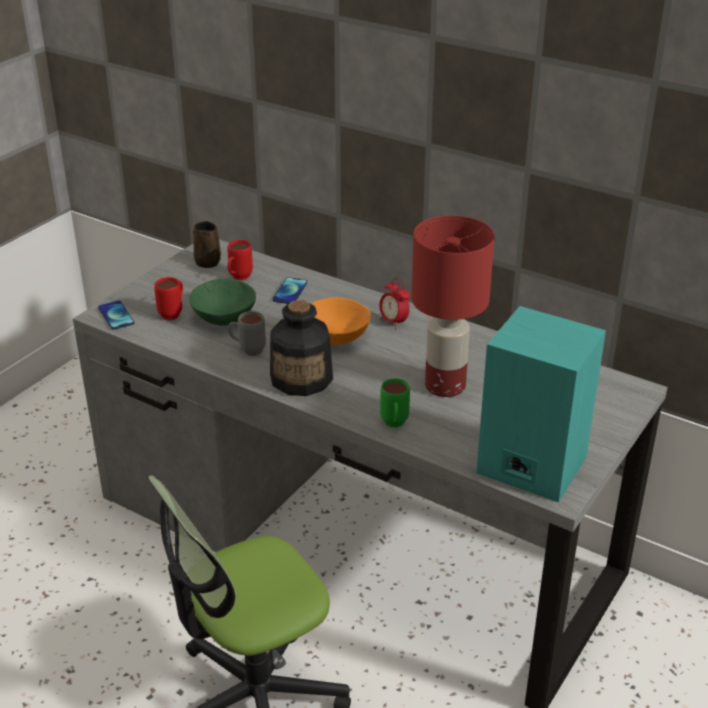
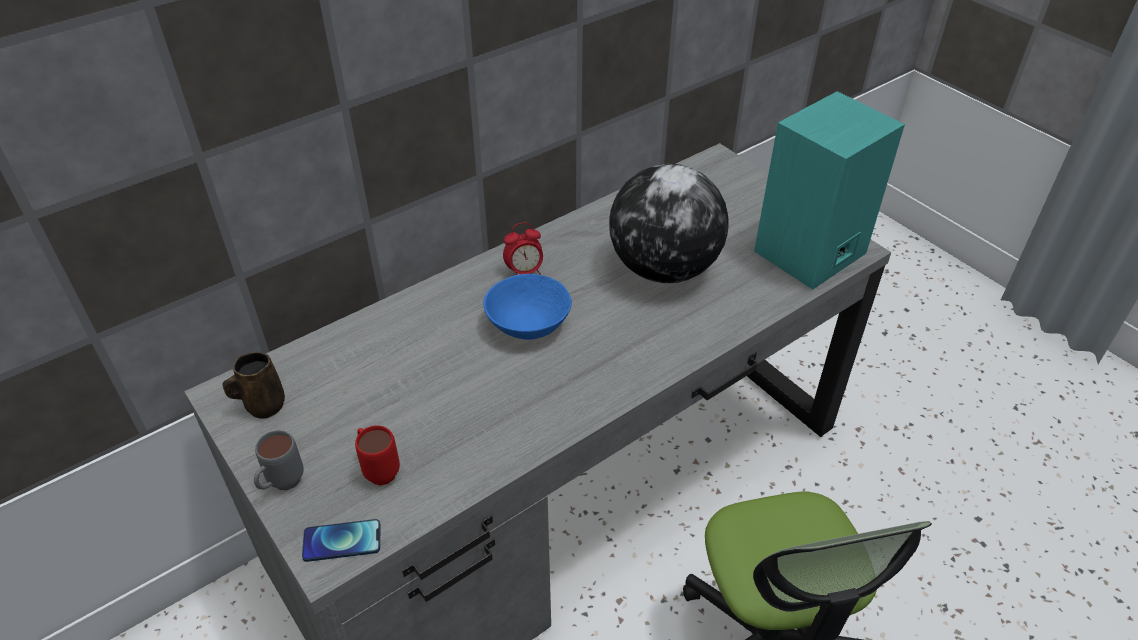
camera: 70 degrees left, 10 degrees up
green bowl [189,279,256,326] -> none
red mug [227,240,253,280] -> none
grey mug [228,311,266,356] -> grey mug moved to [254,430,304,490]
bottle [270,300,333,396] -> none
phone [273,277,307,304] -> none
orange bowl [311,298,371,345] -> blue bowl [483,274,572,340]
green mug [380,378,410,427] -> none
red table lamp [411,215,495,397] -> globe [609,164,729,283]

